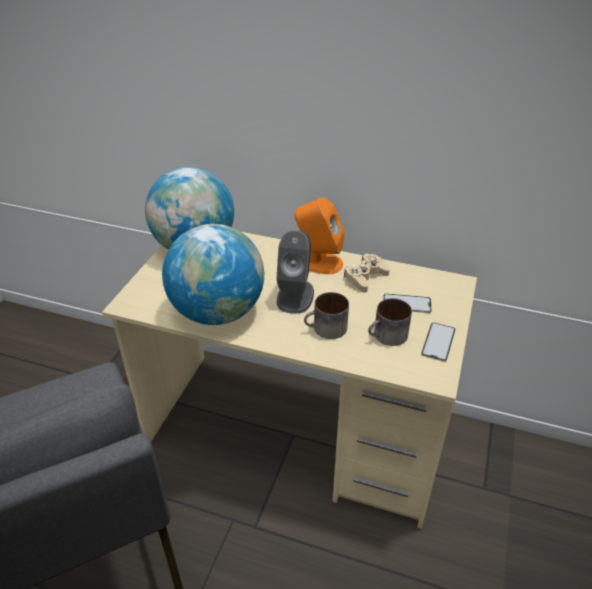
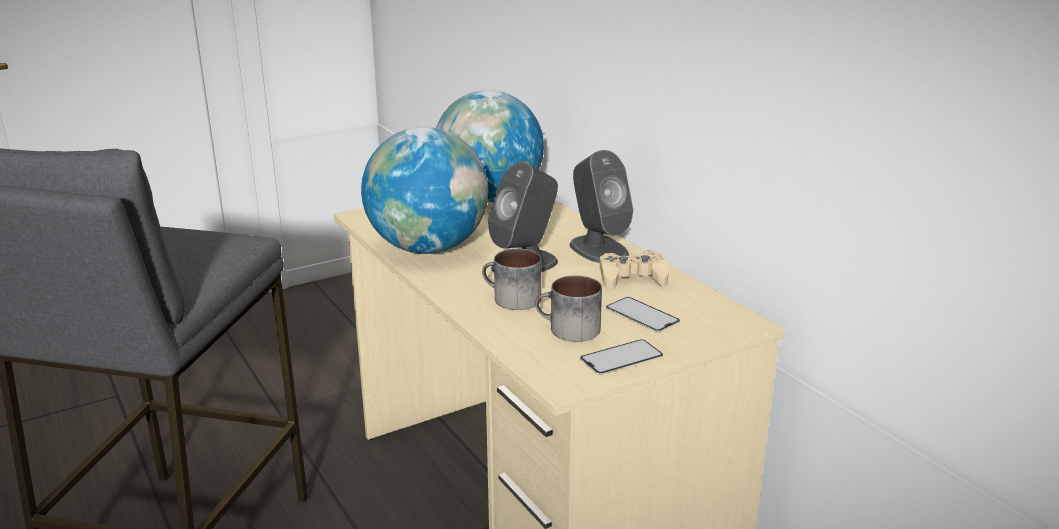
camera: 40 degrees right, 15 degrees down
orange speaker [294,197,344,274] -> grey speaker [570,150,633,263]

